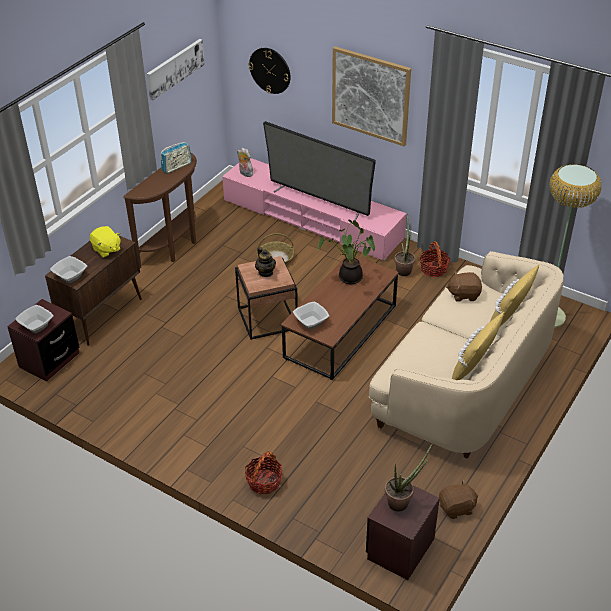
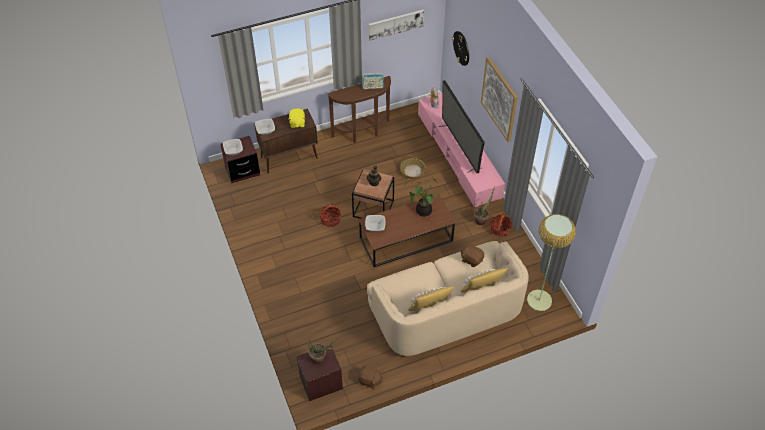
camera: 35 degrees right, 10 degrees up
basket [245,452,283,494] -> basket moved to [319,205,341,227]

